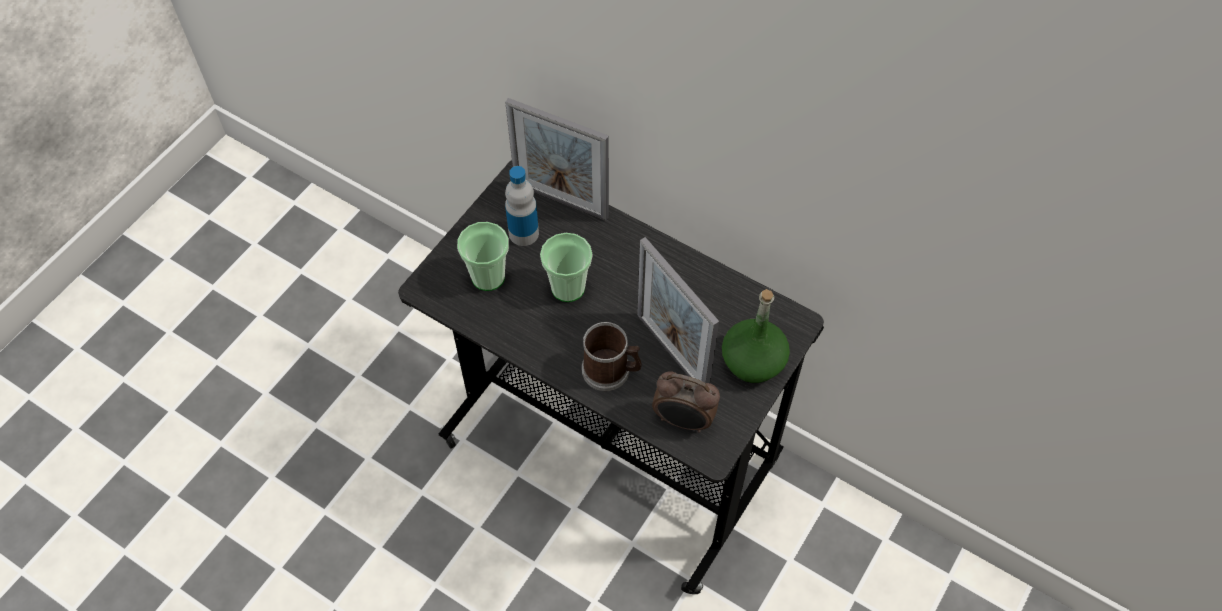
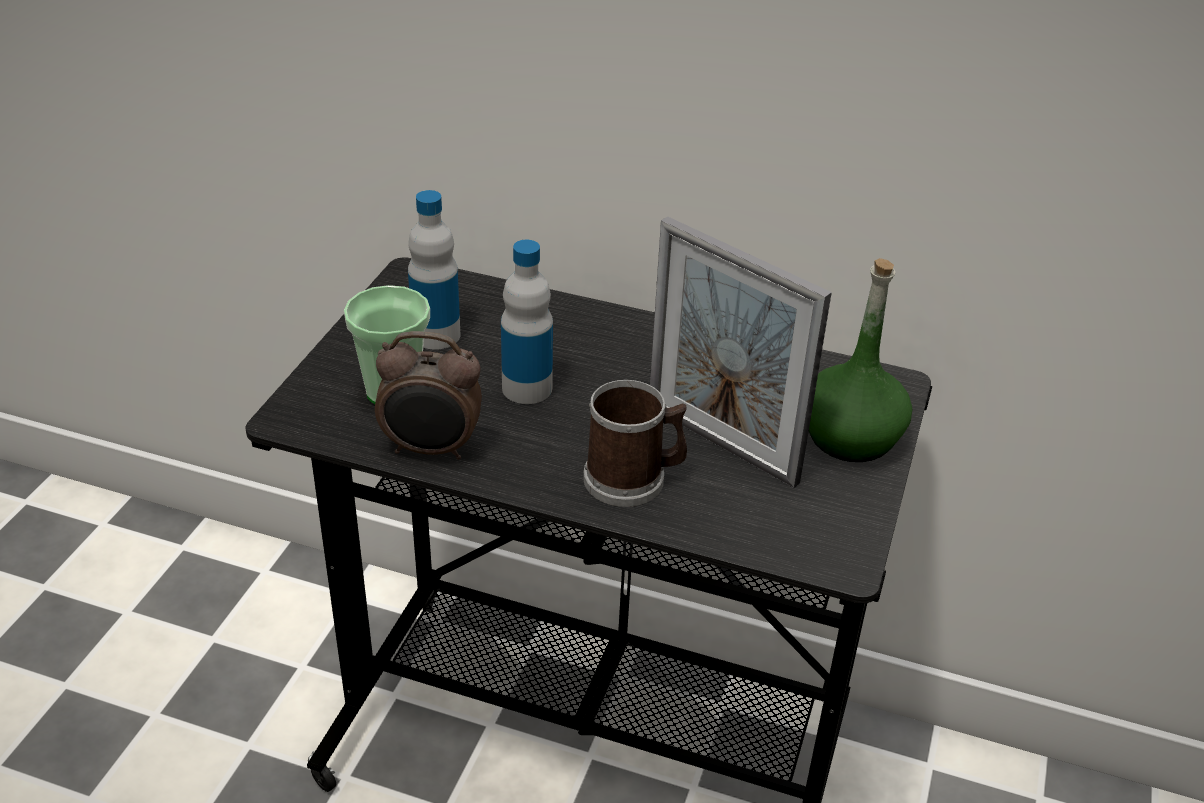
camera: 15 degrees left, 20 degrees down
picture frame [505,98,609,220] -> none
cup [540,233,592,302] -> bottle [501,240,553,404]
alarm clock [652,371,720,433] -> alarm clock moved to [375,331,482,460]

